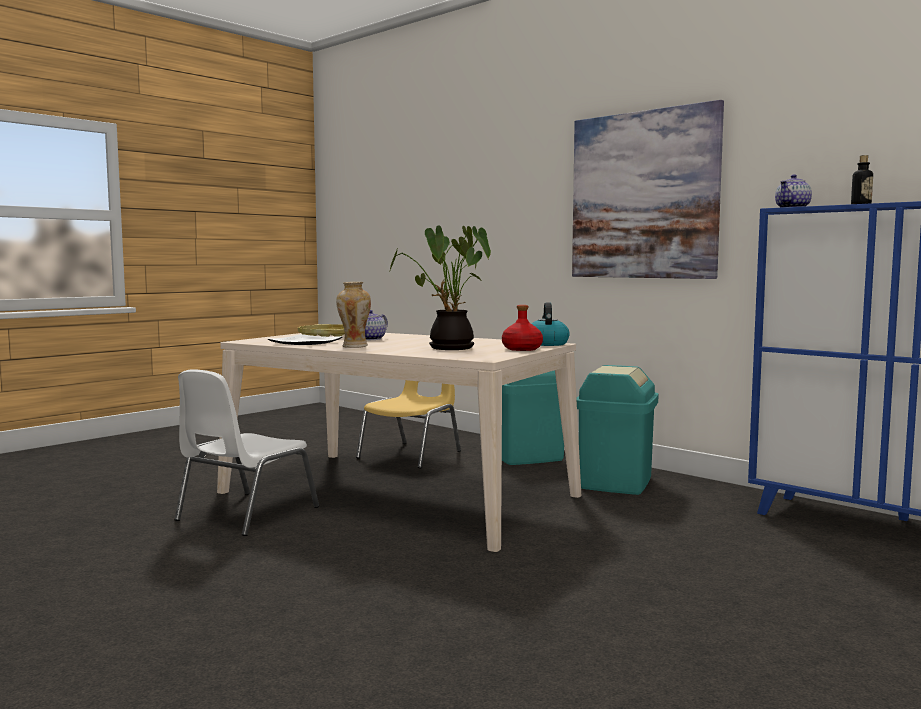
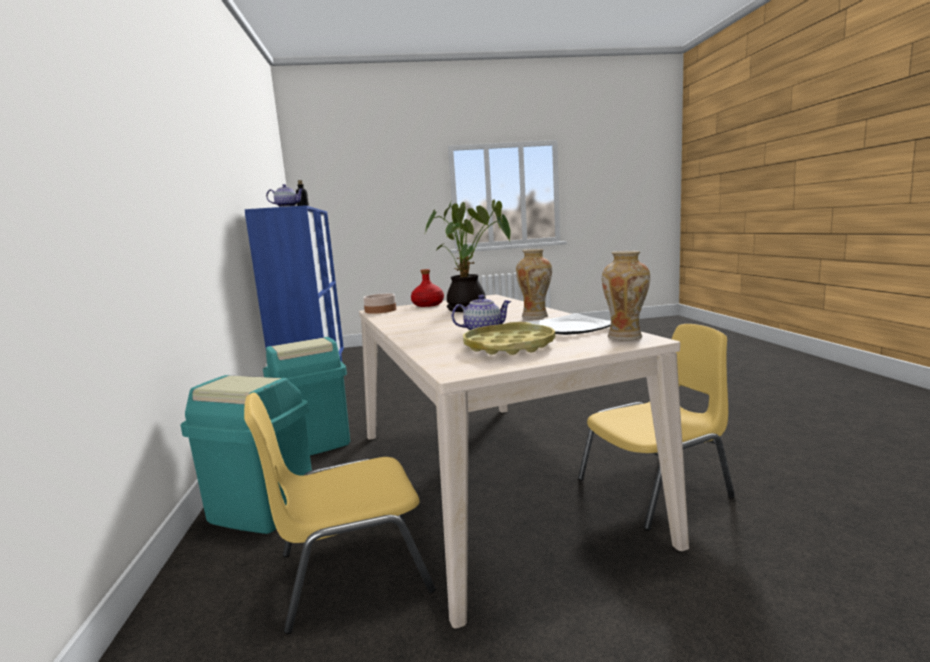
camera: 140 degrees left, 5 degrees up
white chair [174,370,319,536] -> yellow chair [578,324,735,530]
kettle [531,302,570,346] -> bowl [363,293,396,314]
picture [572,100,724,279] -> none
none -> vase [602,251,650,341]

